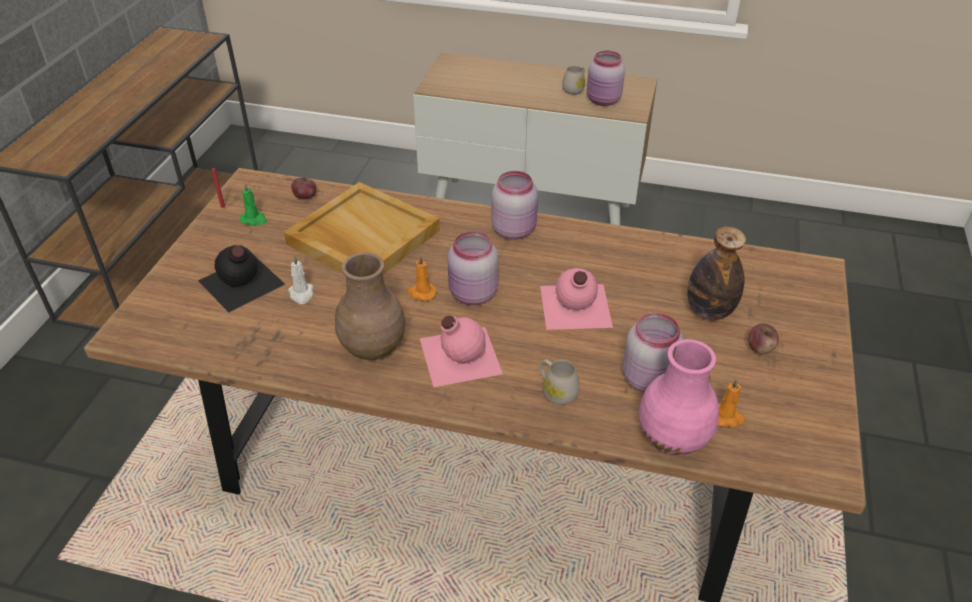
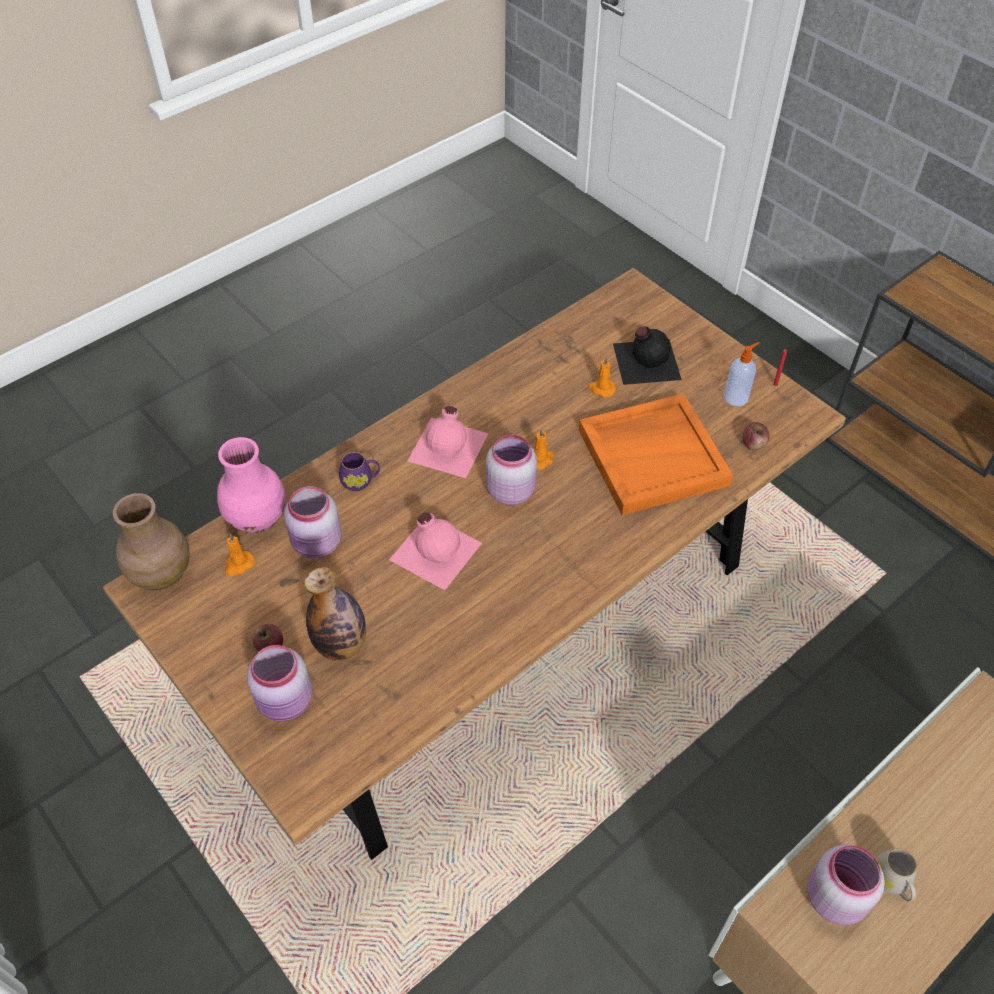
camera: 125 degrees right, 10 degrees up
green candle [240,183,267,226] -> soap dispenser [724,342,760,406]
beige tray [284,182,440,274] -> orange tray [579,394,733,515]
white candle [288,255,314,304] -> orange candle [588,356,616,398]
brown vase [335,252,406,360] -> brown vase moved to [113,493,190,590]
pink jar [491,171,538,240] -> pink jar moved to [247,645,312,721]
white mug [540,359,580,405] -> purple mug [339,452,380,491]

